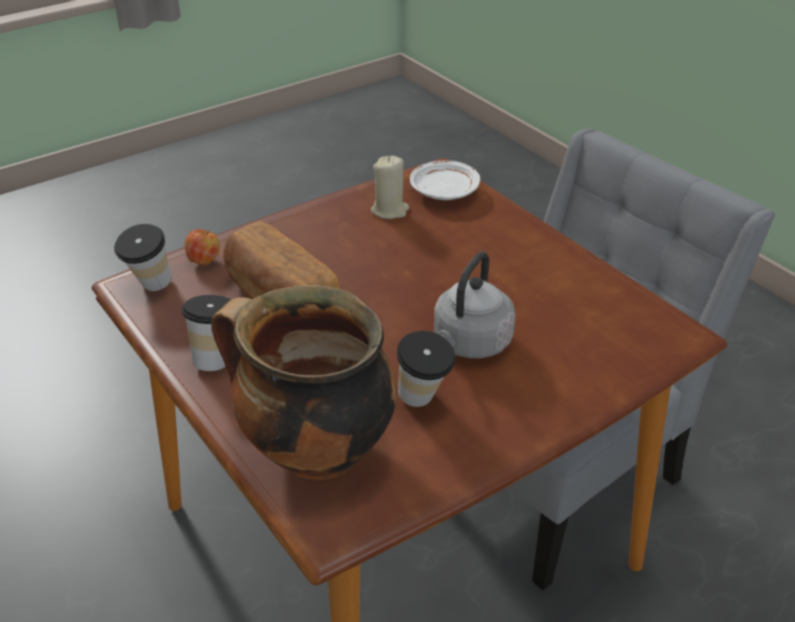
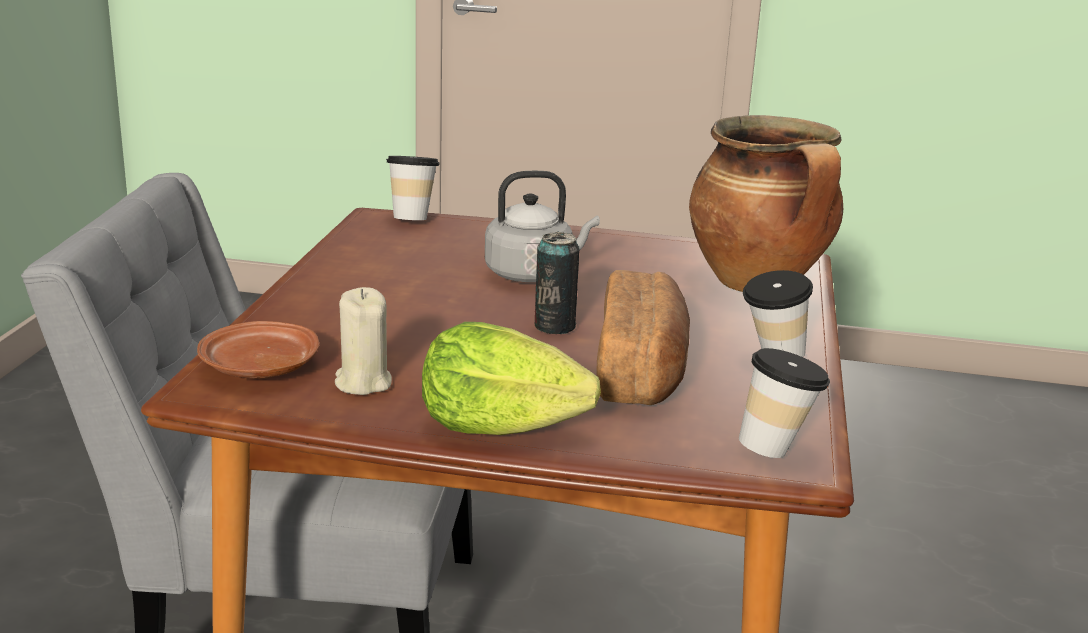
camera: 135 degrees left, 15 degrees down
apple [185,229,220,265] -> none
cup [397,331,456,407] -> cup moved to [386,156,440,220]
white plate [410,161,480,200] -> brown plate [197,321,319,379]
none -> lettuce [422,322,601,435]
none -> can [534,232,580,334]

